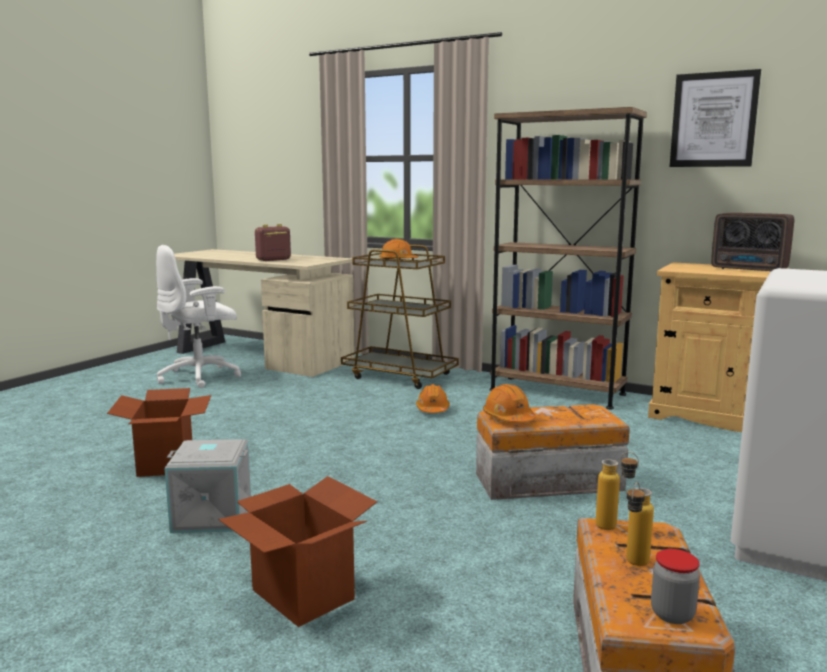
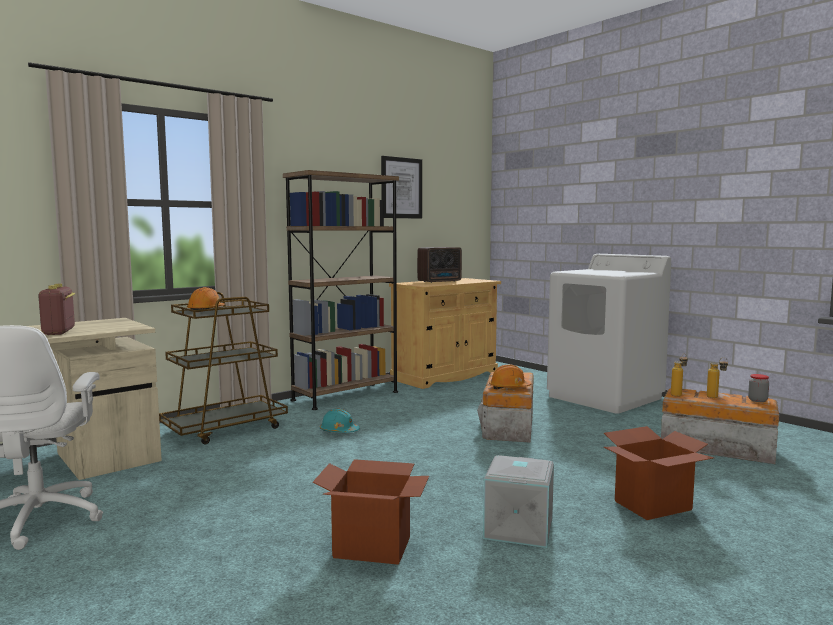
camera: 70 degrees left, 5 degrees down
orange hard hat [416,384,450,413] -> turquoise hard hat [320,409,360,433]

